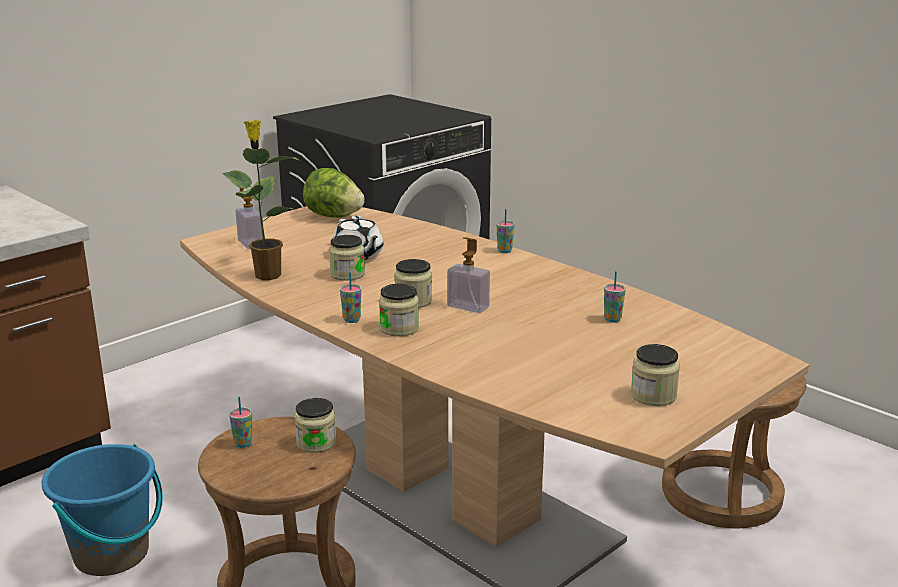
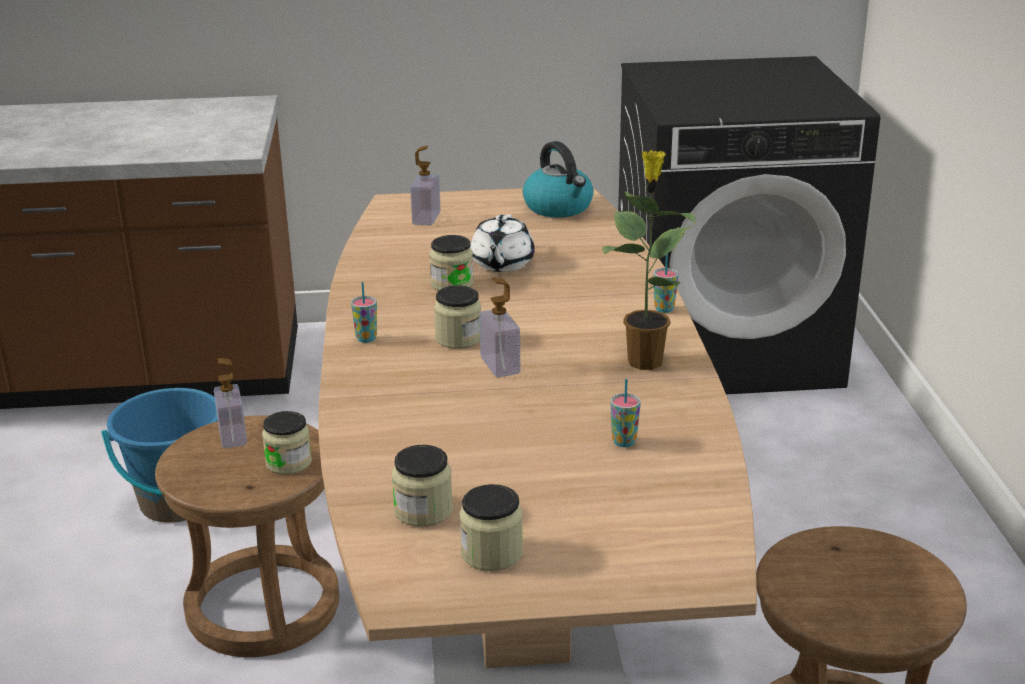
camera: 40 degrees right, 5 degrees up
potted plant [222,120,300,280] -> potted plant moved to [602,150,697,370]
cup [229,397,252,448] -> soap dispenser [214,358,247,448]
lettuce [303,168,365,218] -> kettle [523,141,594,218]
jar [379,284,419,336] -> jar moved to [392,445,453,527]

